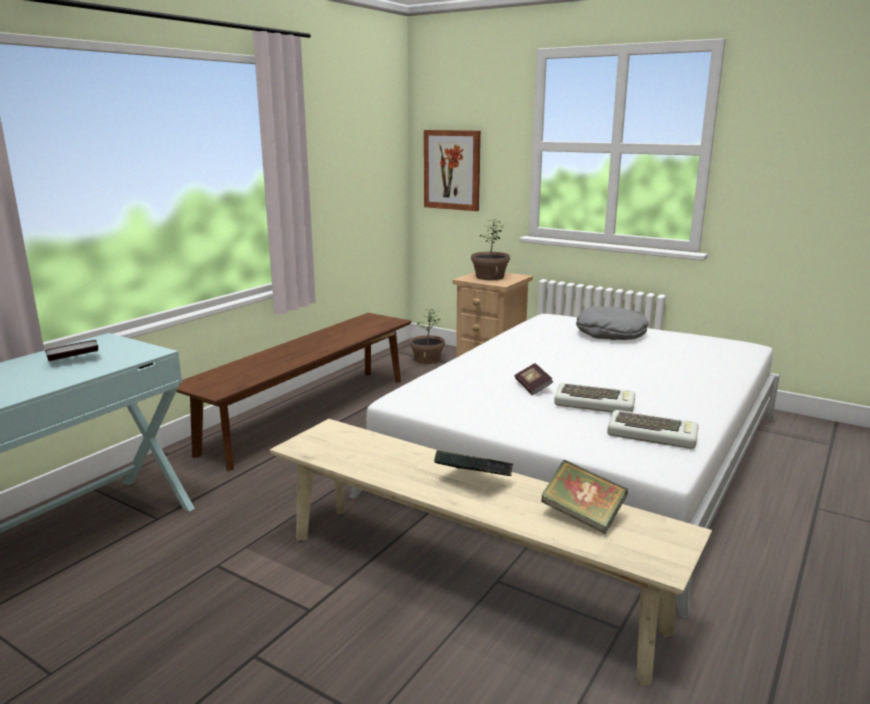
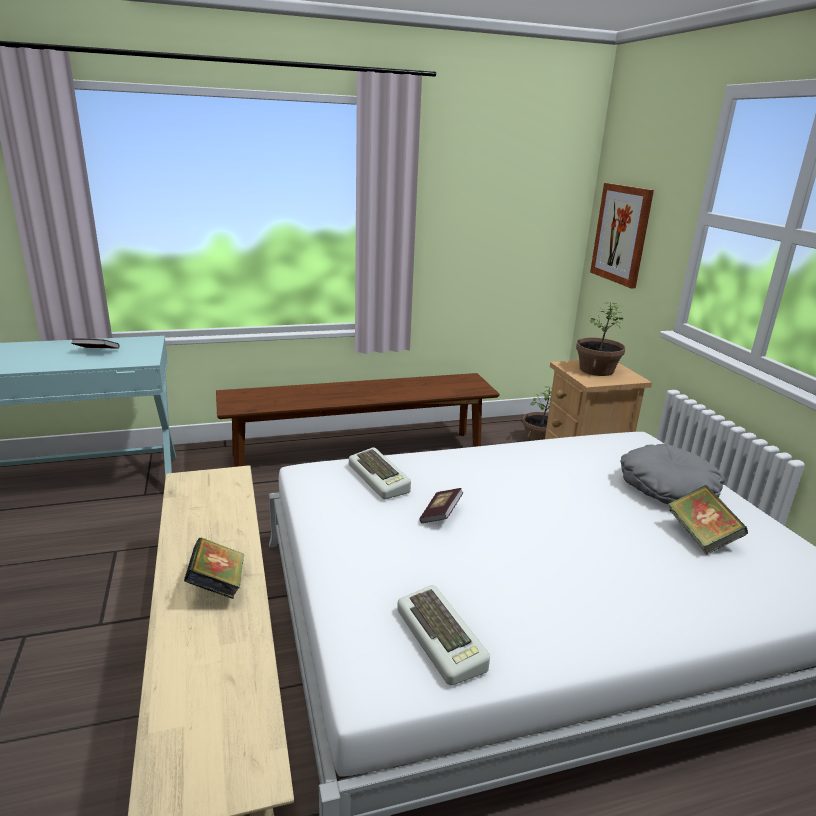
camera: 40 degrees right, 5 degrees up
book [541,460,628,534] -> book moved to [668,485,748,555]
keyboard [554,383,635,413] -> keyboard moved to [349,447,411,499]

